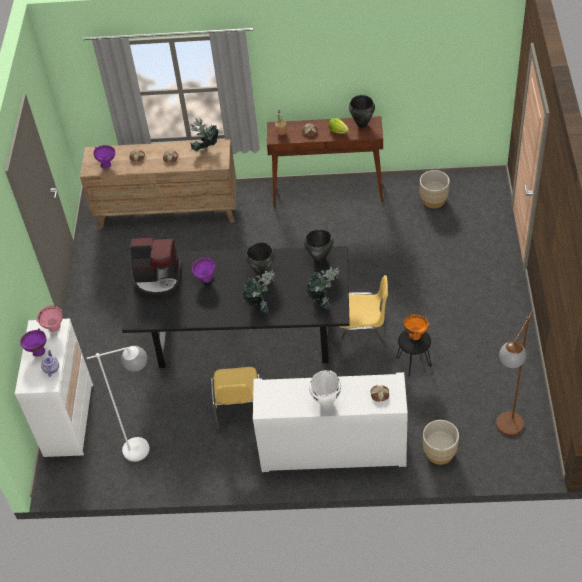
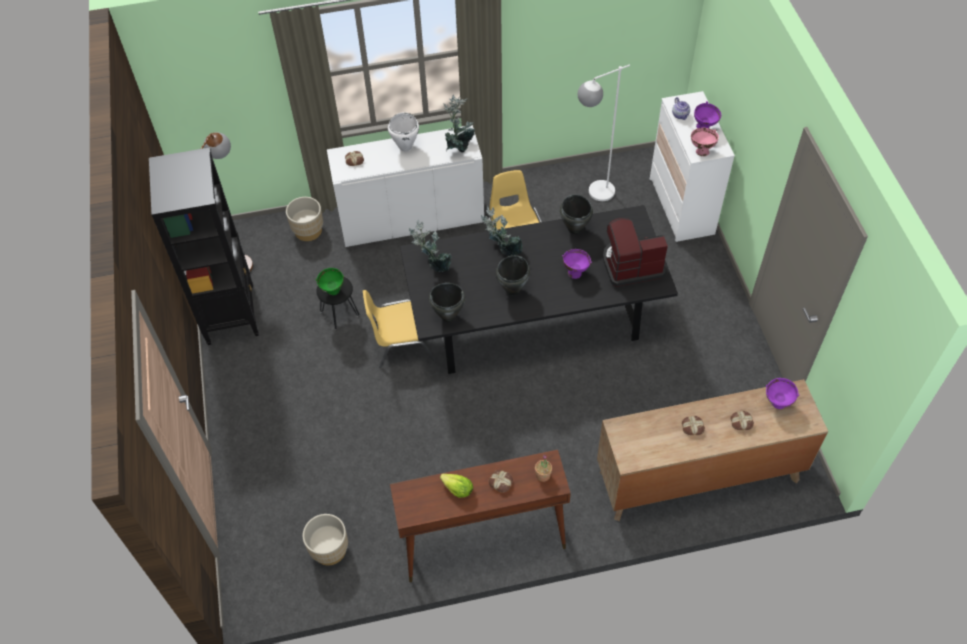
camera: 165 degrees right, 5 degrees up
potted plant [190,118,219,152] -> potted plant moved to [443,94,475,153]
black cooking pot [349,95,375,128] -> black cooking pot moved to [560,194,593,234]
orange bowl [403,314,429,340] -> green bowl [315,268,344,295]
none -> black bookcase [149,148,259,345]

